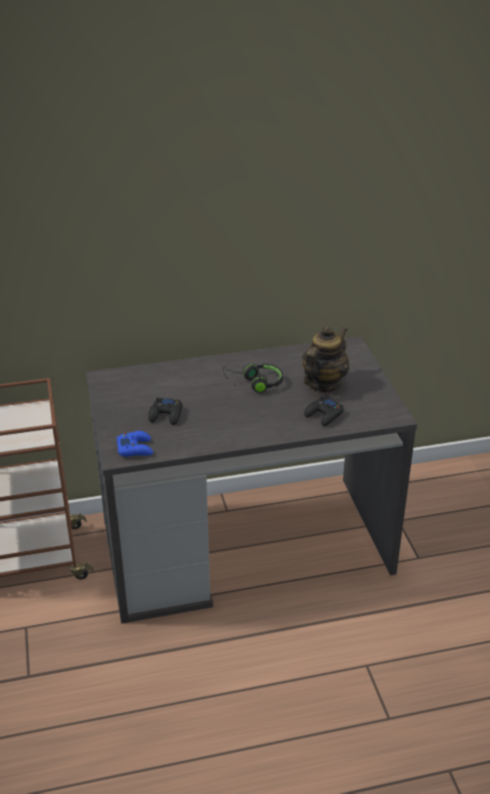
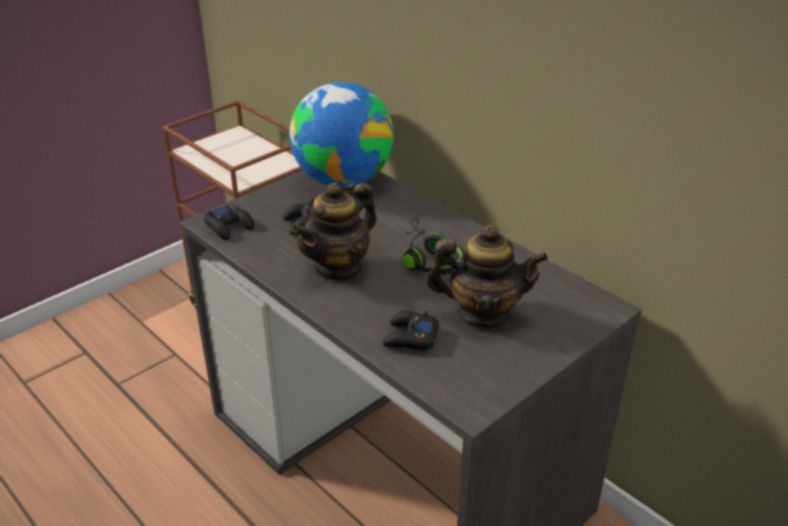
camera: 60 degrees right, 0 degrees up
blue game controller [117,431,153,457] -> black game controller [204,204,254,240]
none -> globe [289,82,394,187]
none -> teapot [292,182,377,283]

